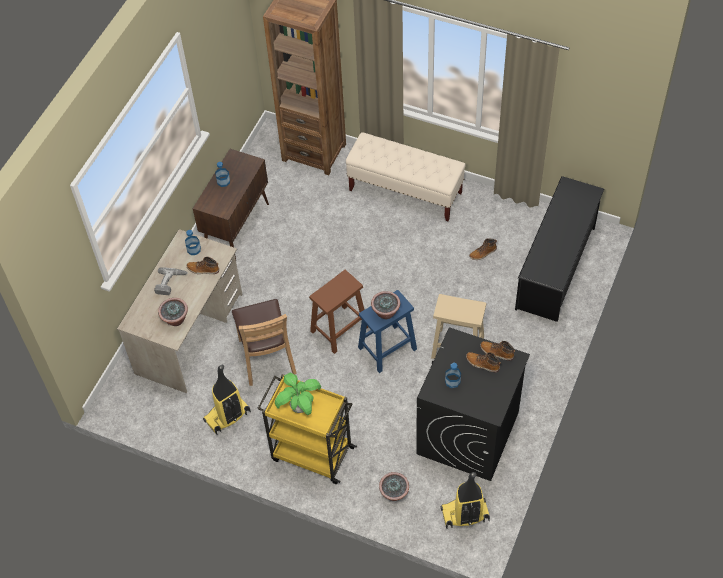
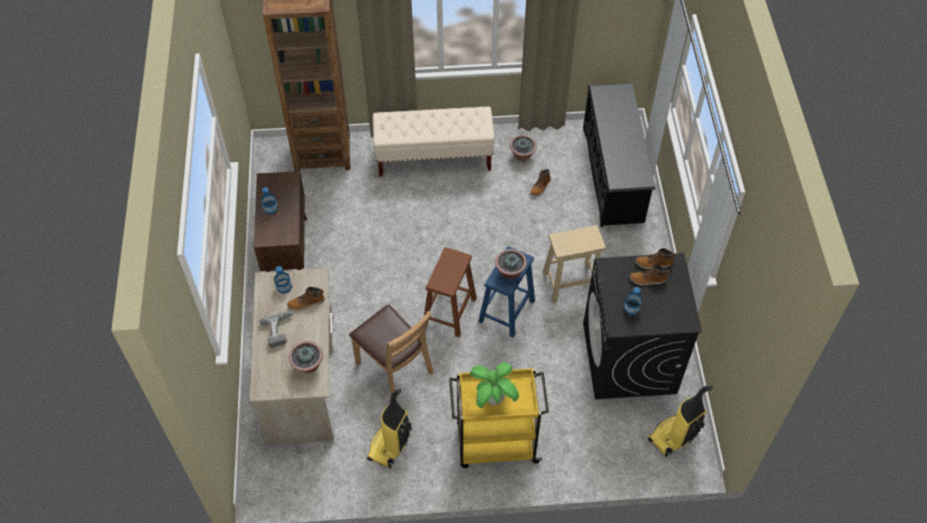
camera: 30 degrees left, 0 degrees up
potted plant [379,472,409,501] -> potted plant moved to [510,135,537,161]

